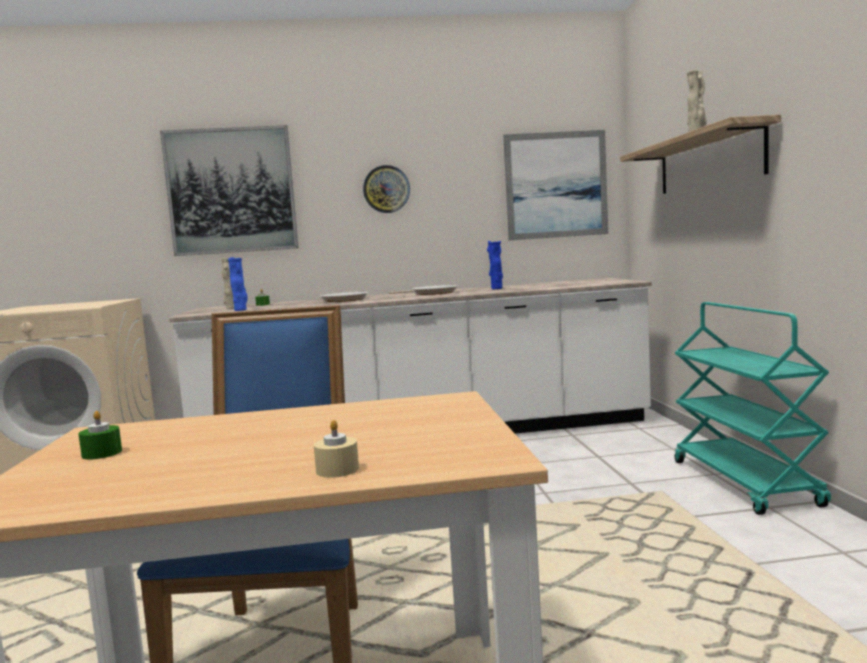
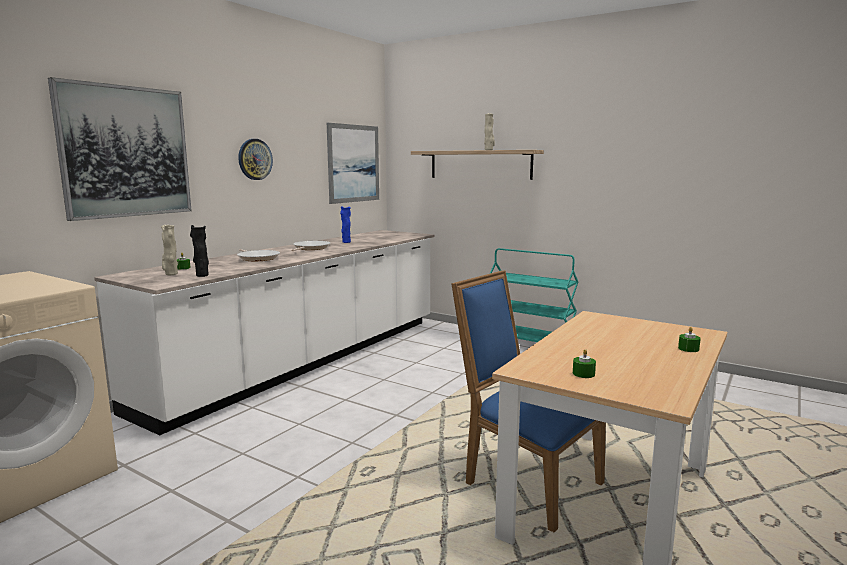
camera: 50 degrees left, 5 degrees up
blue vase [228,257,248,311] -> black vase [190,225,209,277]
beige candle [314,420,359,478] -> green candle [678,327,701,352]

